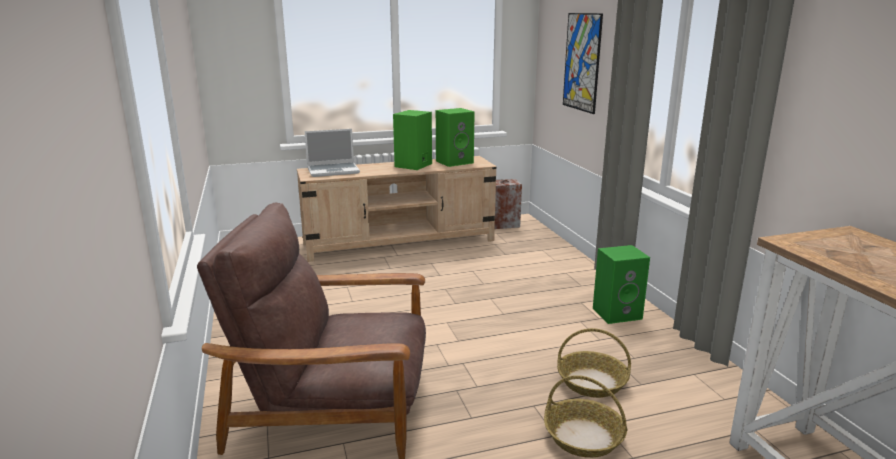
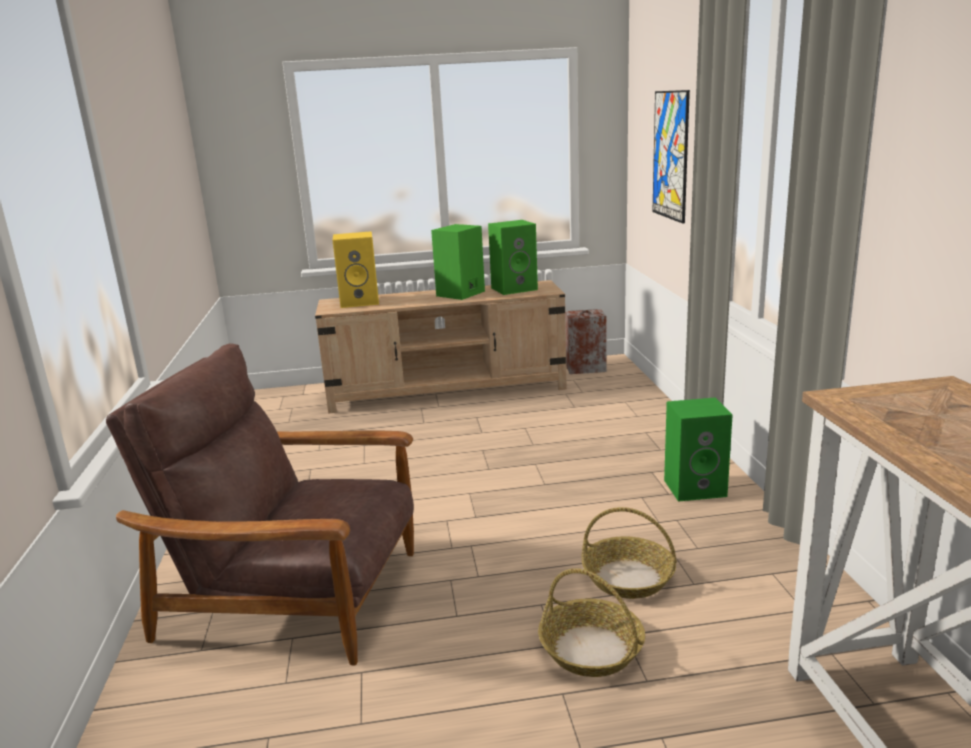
camera: 10 degrees right, 0 degrees up
laptop [305,129,360,177] -> yellow speaker [333,231,379,308]

